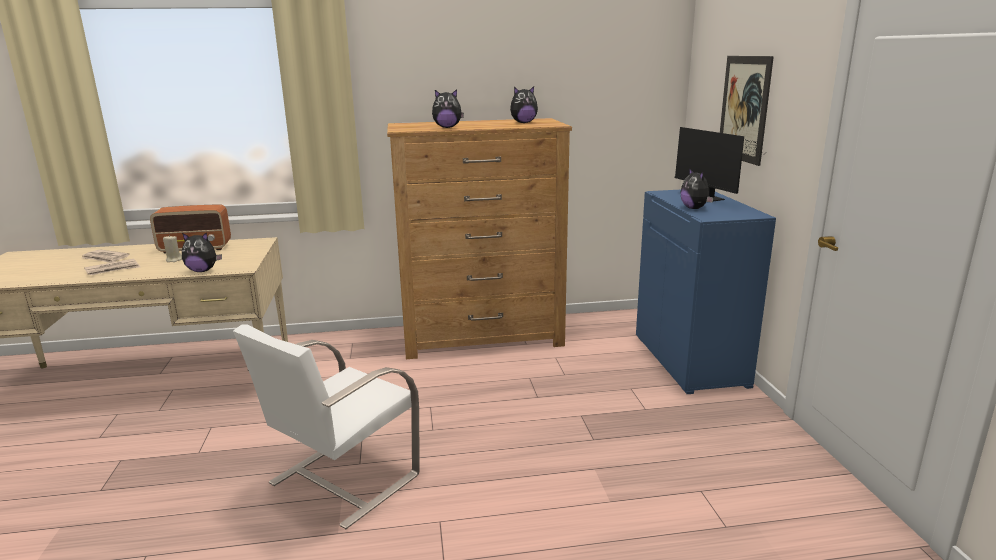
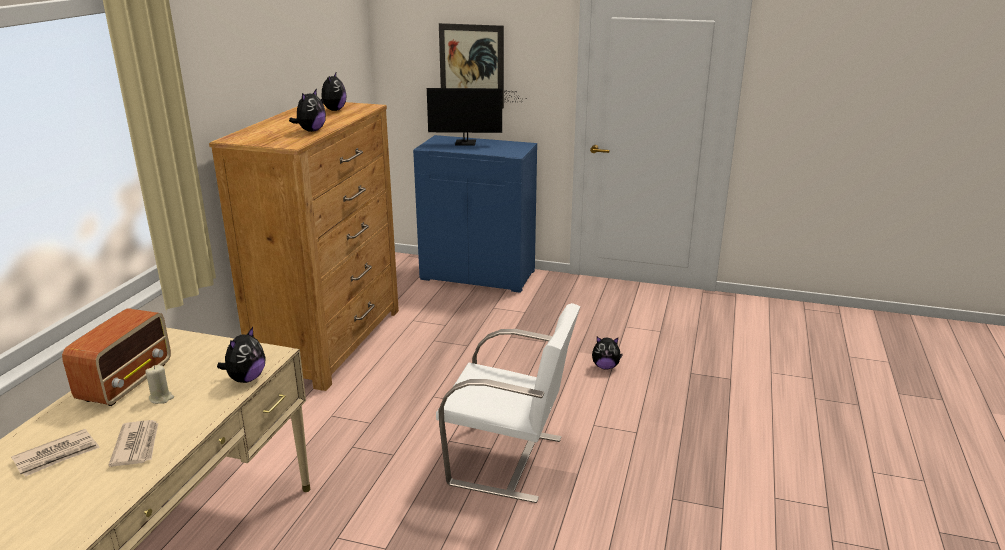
camera: 65 degrees left, 5 degrees up
white chair [233,325,420,529] -> white chair turned 45 degrees counterclockwise [436,303,580,503]
plush toy [680,168,714,209] -> plush toy moved to [592,337,623,370]

